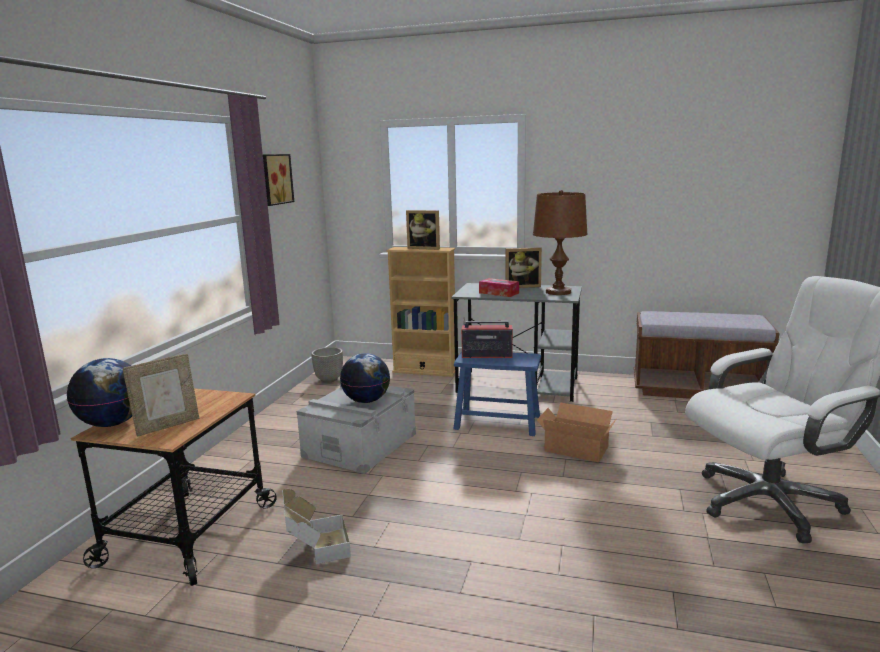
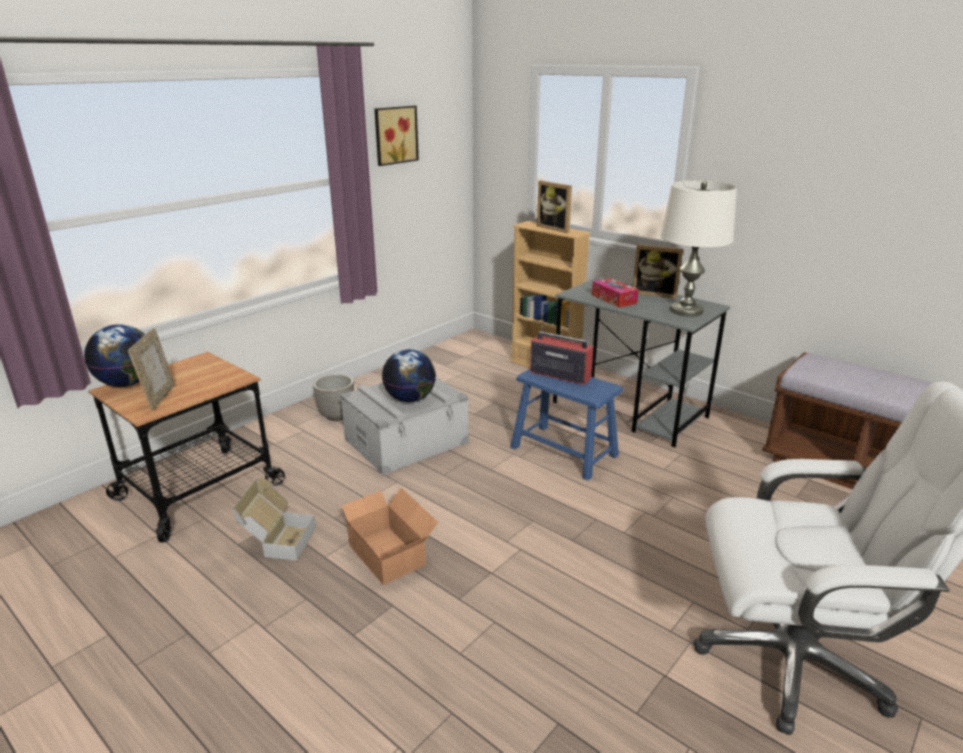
camera: 25 degrees right, 10 degrees up
picture frame [123,354,199,437] -> picture frame turned 75 degrees counterclockwise [128,328,175,411]
planter [311,347,343,383] -> planter moved to [313,374,354,421]
brown table lamp [533,190,588,295] -> white table lamp [661,180,737,317]
cardboard box [537,402,616,462] -> cardboard box moved to [338,488,438,585]

